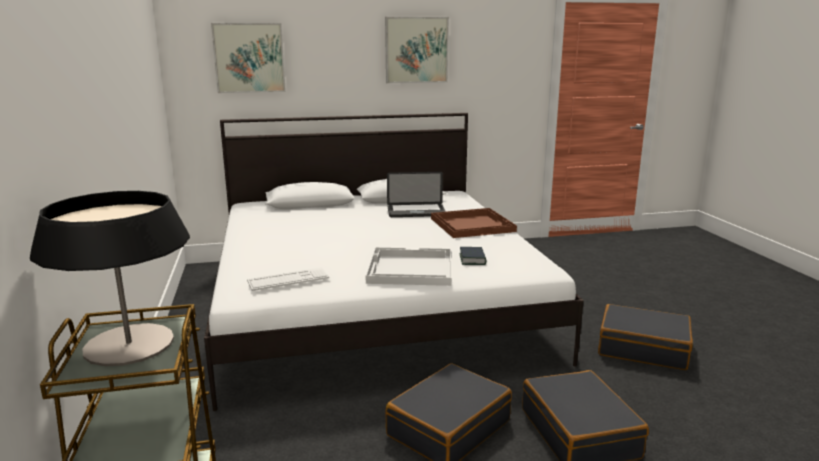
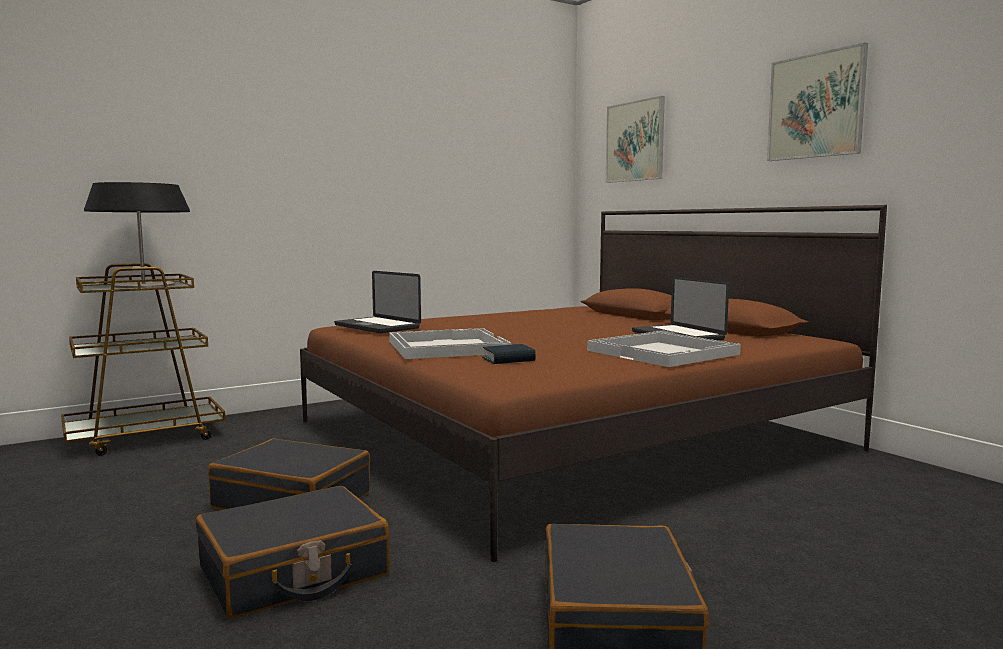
camera: 70 degrees right, 10 degrees down
white bed [204,113,584,411] -> brown bed [300,205,887,562]
keyboard [247,267,329,291] -> laptop [334,271,421,333]
brown tray [431,208,517,238] -> white tray [587,331,741,367]

